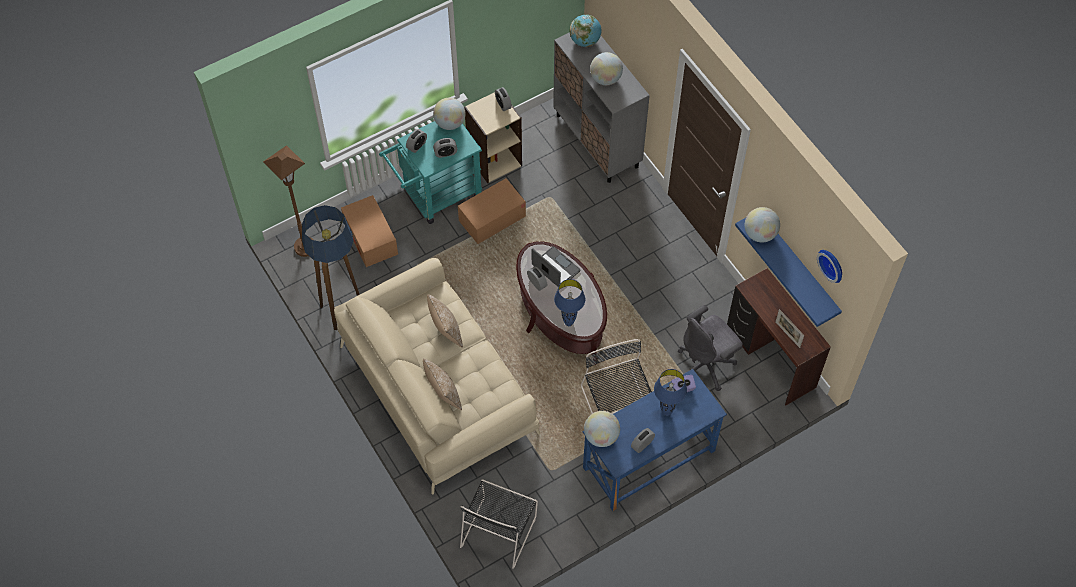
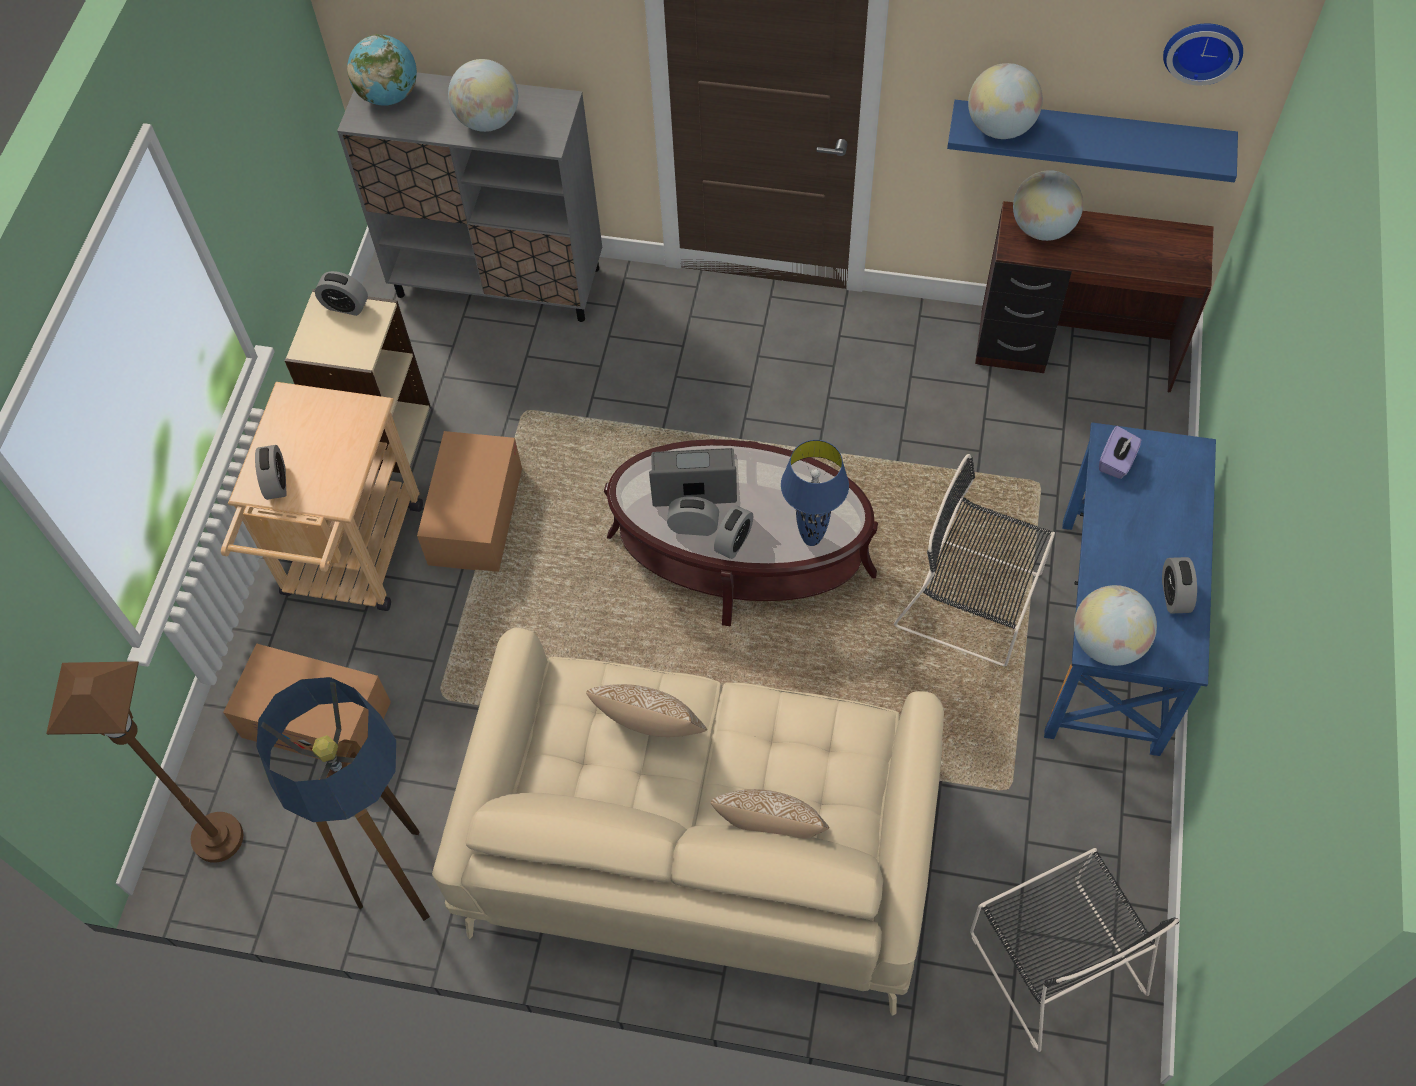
camera: 45 degrees left, 0 degrees up
turquoise cart [379,121,483,224] -> beige cart [221,382,423,611]
globe [433,98,465,130] -> globe moved to [1013,170,1083,241]
alarm clock [433,138,457,158] -> alarm clock moved to [714,505,753,559]
blue table lamp [654,369,687,416] -> none
grey office chair [678,305,743,391] -> none
picture frame [776,309,804,348] -> none

